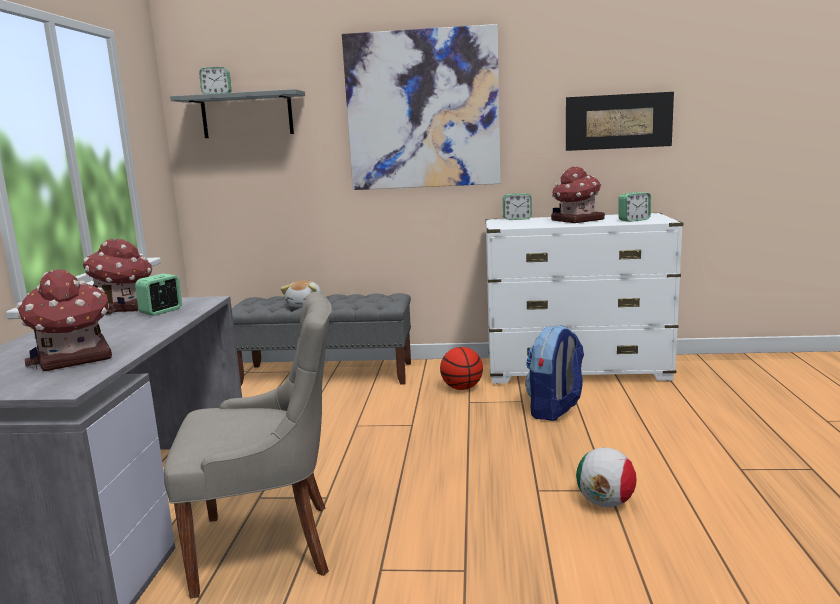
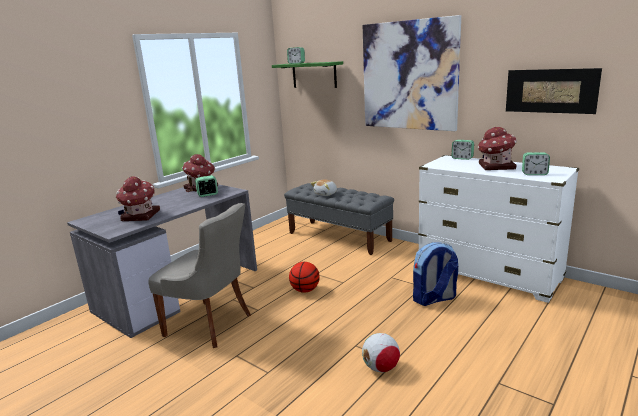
camera: 35 degrees right, 5 degrees up
grey shelf [170,89,305,138] -> green shelf [272,61,343,88]
basketball [440,347,483,390] -> basketball moved to [289,262,320,293]

